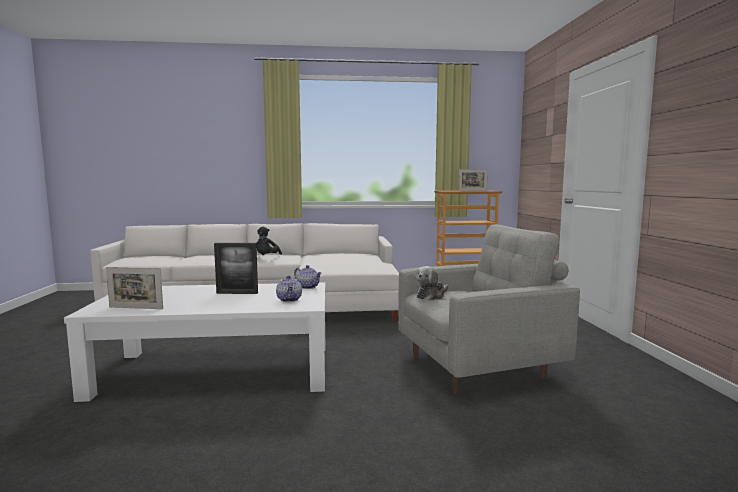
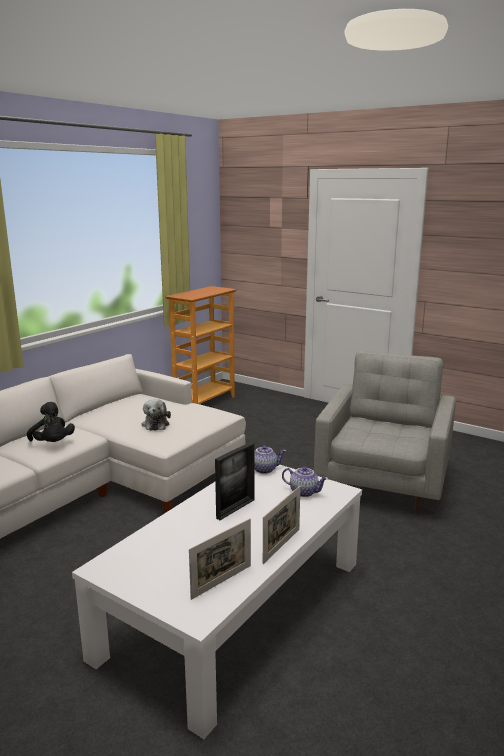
camera: 50 degrees left, 10 degrees up
plush toy [415,266,448,301] -> plush toy moved to [142,399,171,431]
picture frame [458,169,488,191] -> picture frame moved to [263,486,301,564]

